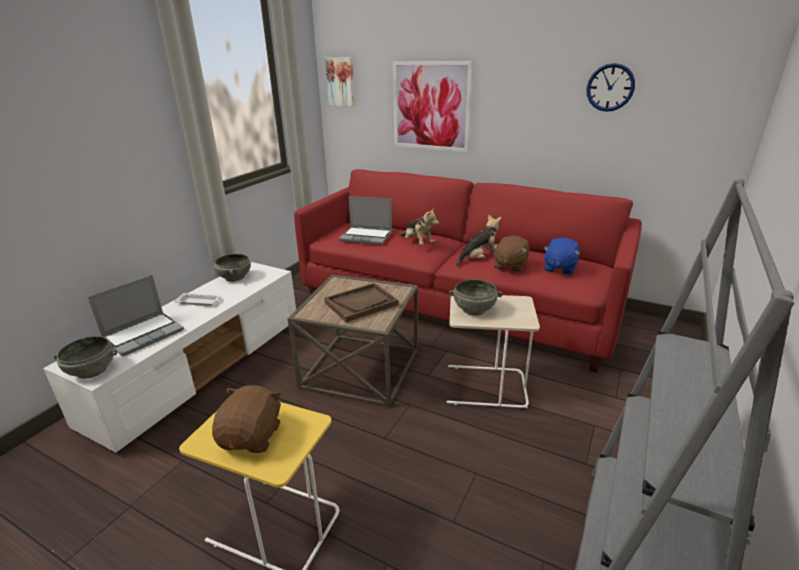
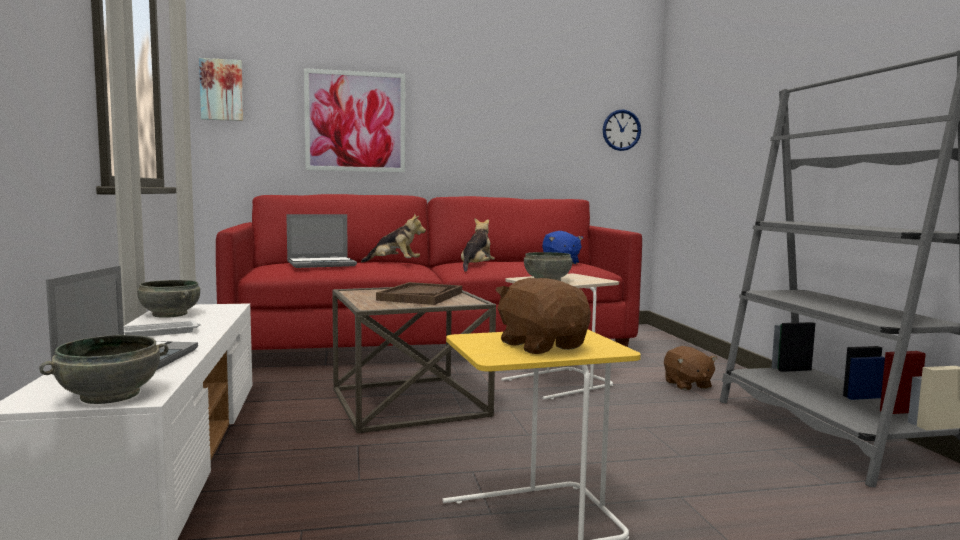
camera: 40 degrees left, 20 degrees down
brown plush toy [492,236,530,273] -> brown plush toy moved to [664,346,717,390]
wall clock [587,63,635,112] -> wall clock moved to [603,109,641,151]

